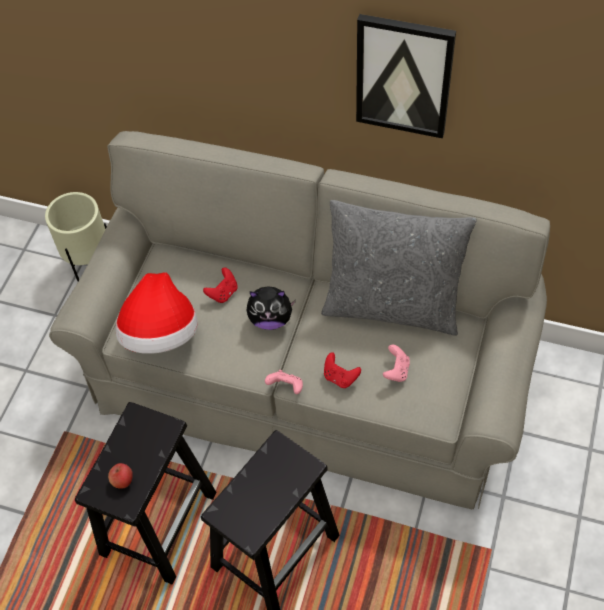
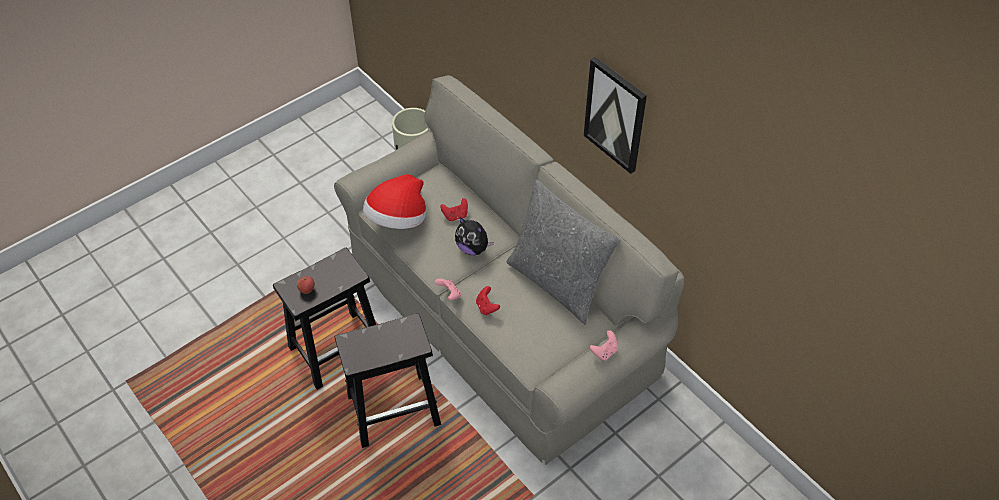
camera: 30 degrees right, 5 degrees down
pink game controller [383,345,410,382] -> pink game controller moved to [590,330,618,360]

